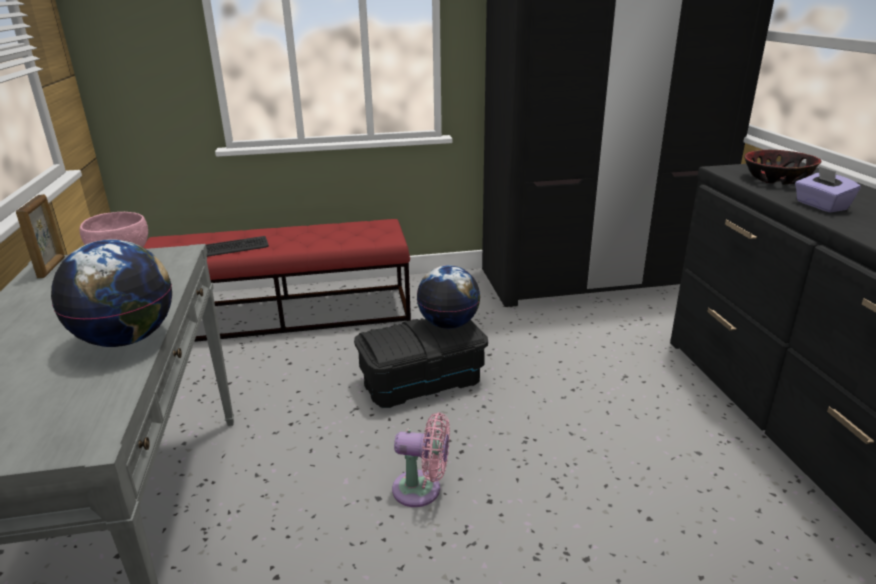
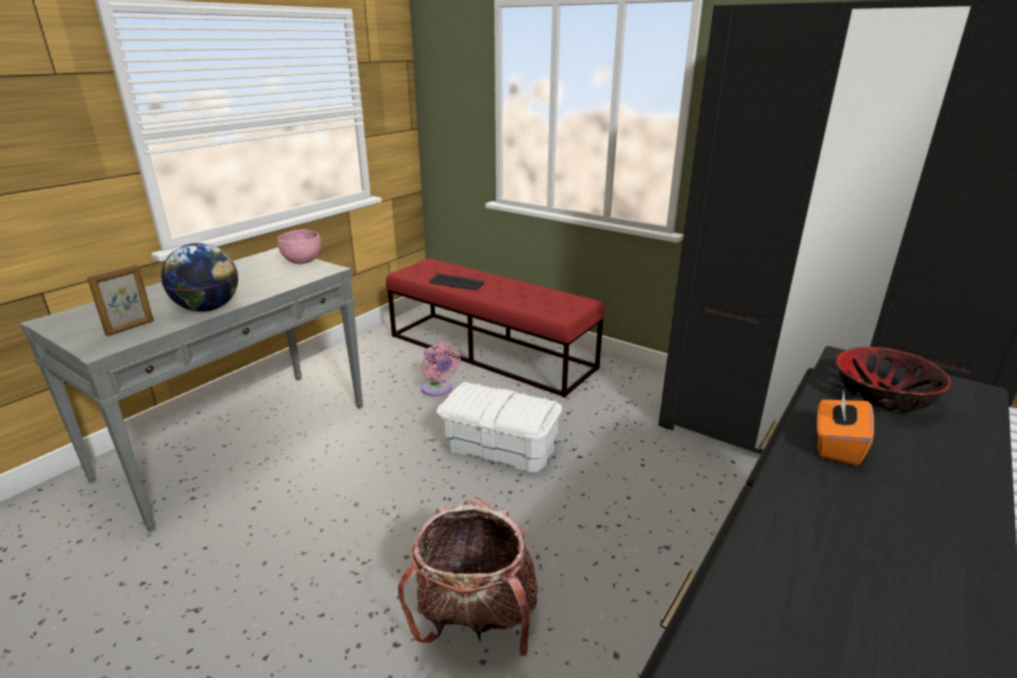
camera: 45 degrees right, 0 degrees up
picture frame [16,194,65,278] -> picture frame moved to [87,265,154,336]
black storage box [354,318,488,408] -> white storage box [437,382,562,473]
pink fan [392,412,450,507] -> pink fan moved to [421,342,461,396]
globe [417,265,480,329] -> none
purple tissue box [795,166,861,212] -> orange tissue box [817,389,874,465]
none -> backpack [398,497,538,656]

